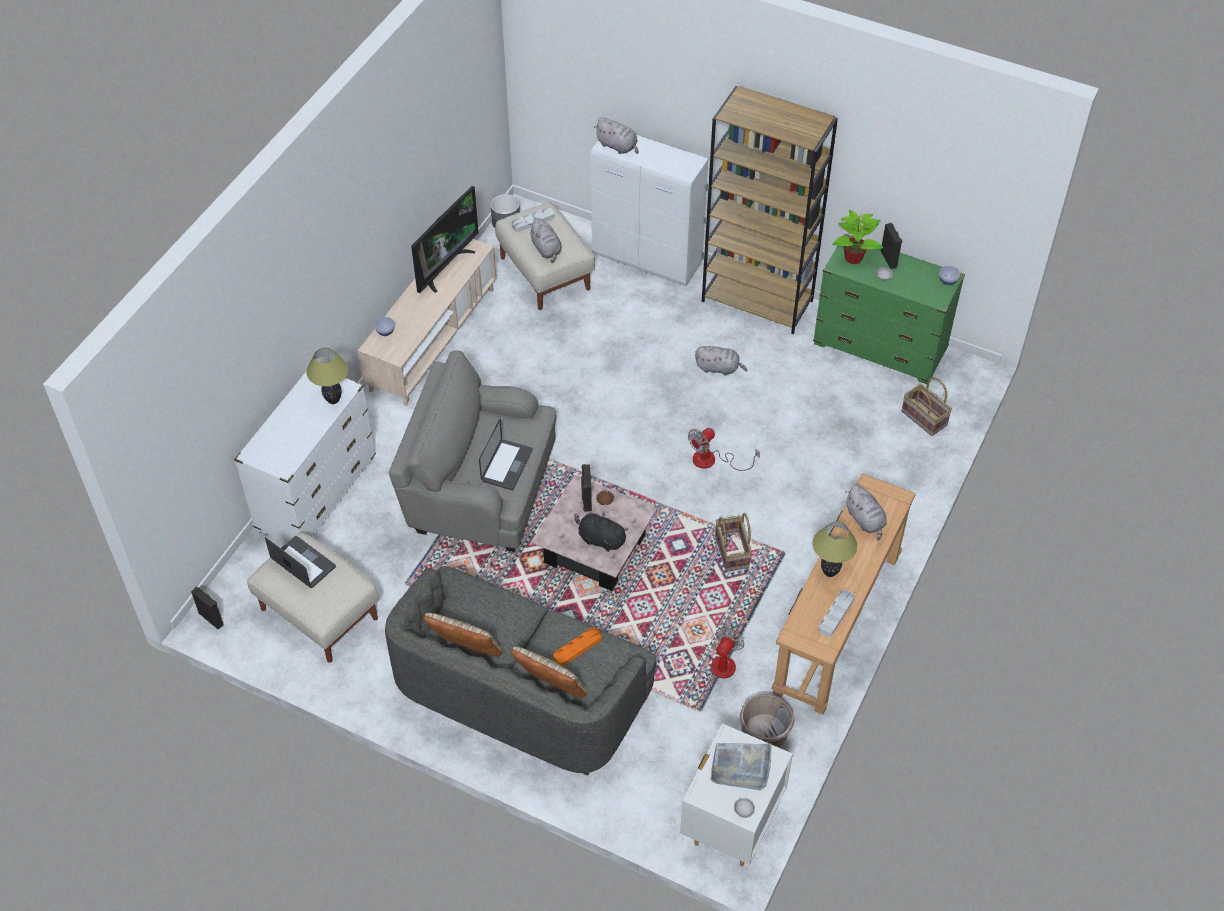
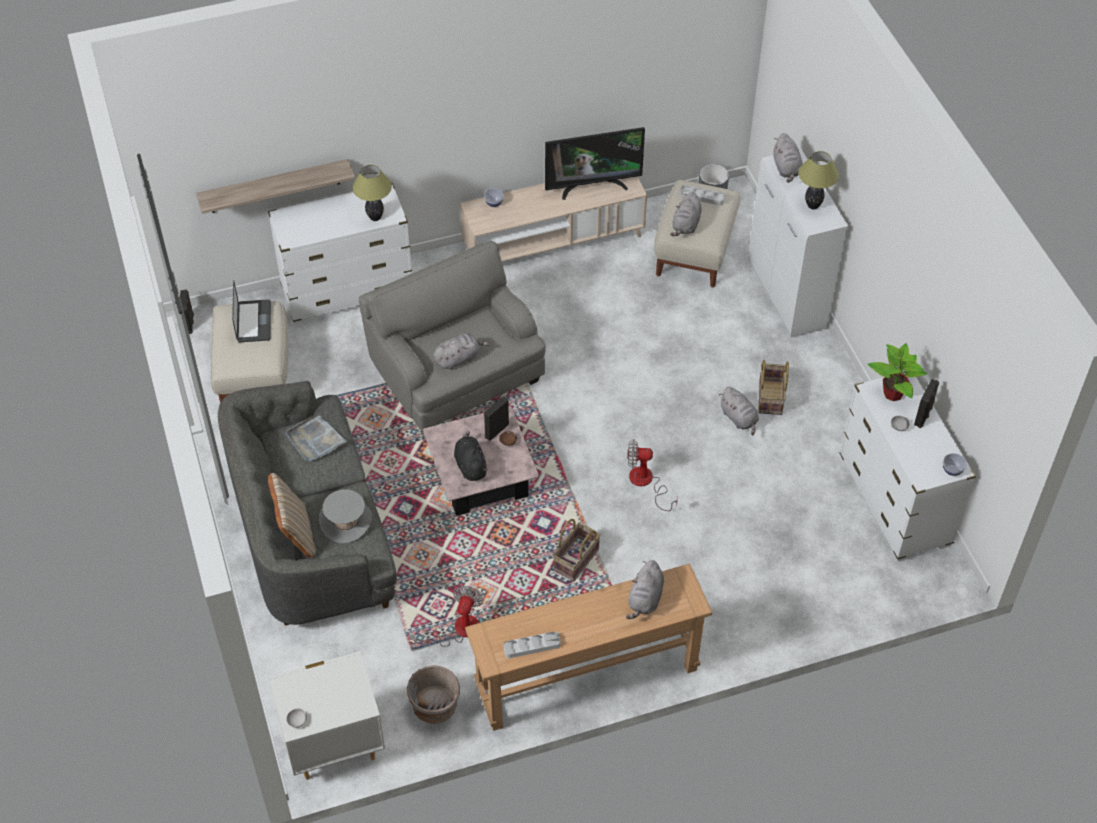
camera: 45 degrees right, 0 degrees up
beige pillow [424,613,503,657] -> none
laptop [479,418,533,490] -> grey plush toy [433,333,490,370]
orange tray [553,627,602,666] -> grey hat [319,489,372,544]
fan [664,627,744,682] -> fan turned 60 degrees counterclockwise [409,586,484,647]
brown bookcase [702,86,838,334] -> none
grey tray [711,743,771,790] -> grey tray moved to [286,416,348,461]
green dresser [813,234,965,384] -> white dresser [840,371,976,561]
table lamp [813,521,857,577] -> table lamp moved to [798,151,839,209]
basket [902,377,952,436] -> basket moved to [758,360,789,415]
none -> shelf [196,159,355,214]

